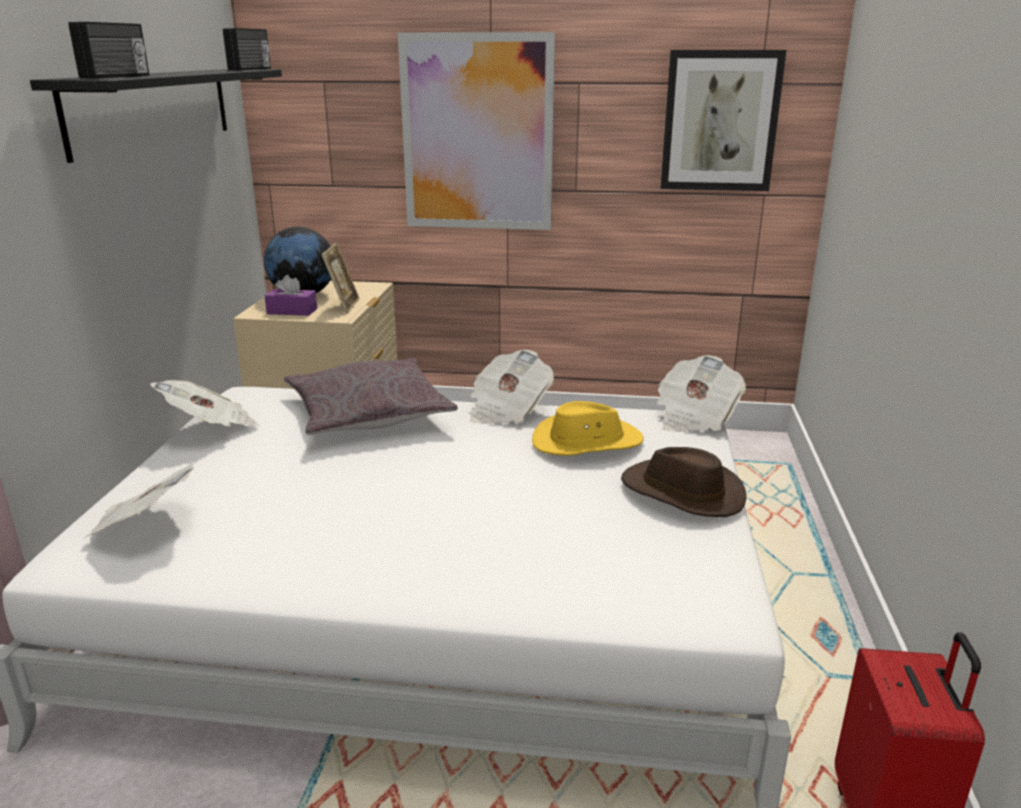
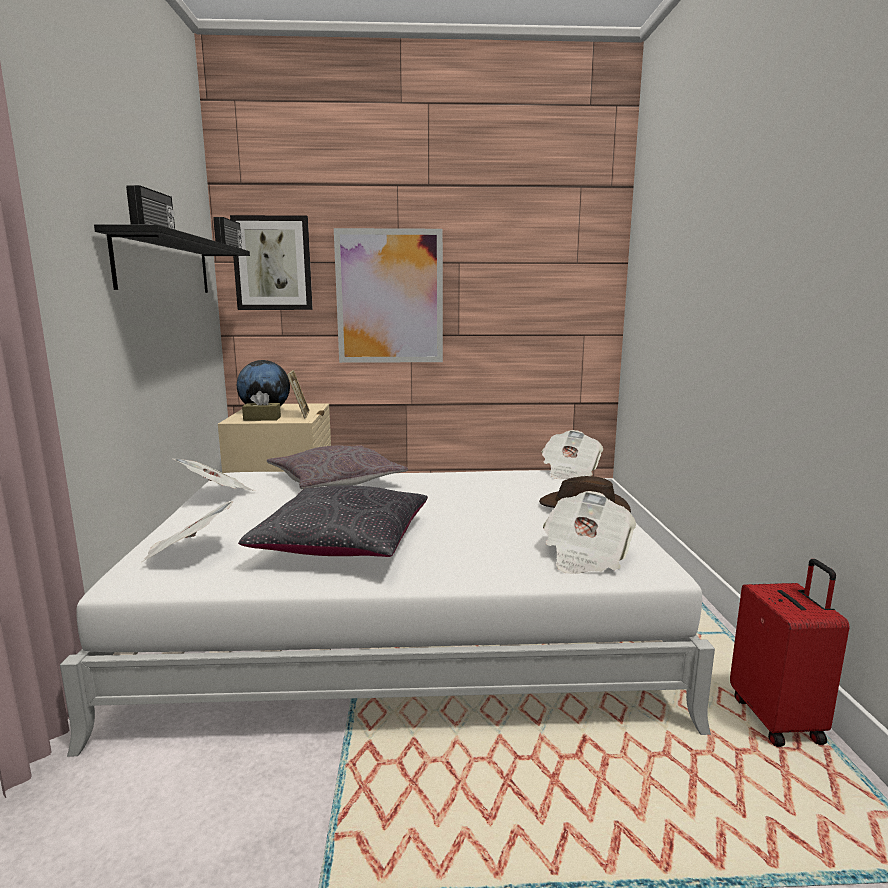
camera: 10 degrees left, 10 degrees down
purple tissue box [265,275,317,316] -> brown tissue box [242,391,281,421]
newspaper [470,350,554,424] -> newspaper moved to [543,491,636,574]
yellow hat [532,401,644,456] -> none
picture [660,50,786,191] -> picture moved to [230,215,313,310]
none -> black pillow [238,485,428,557]

